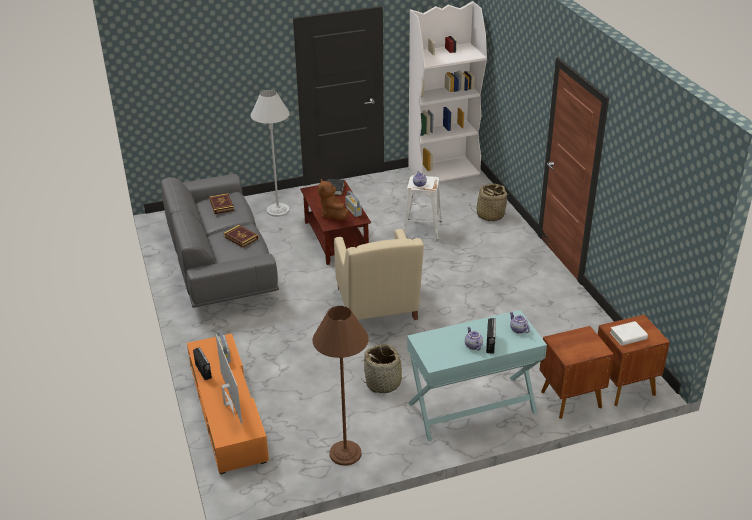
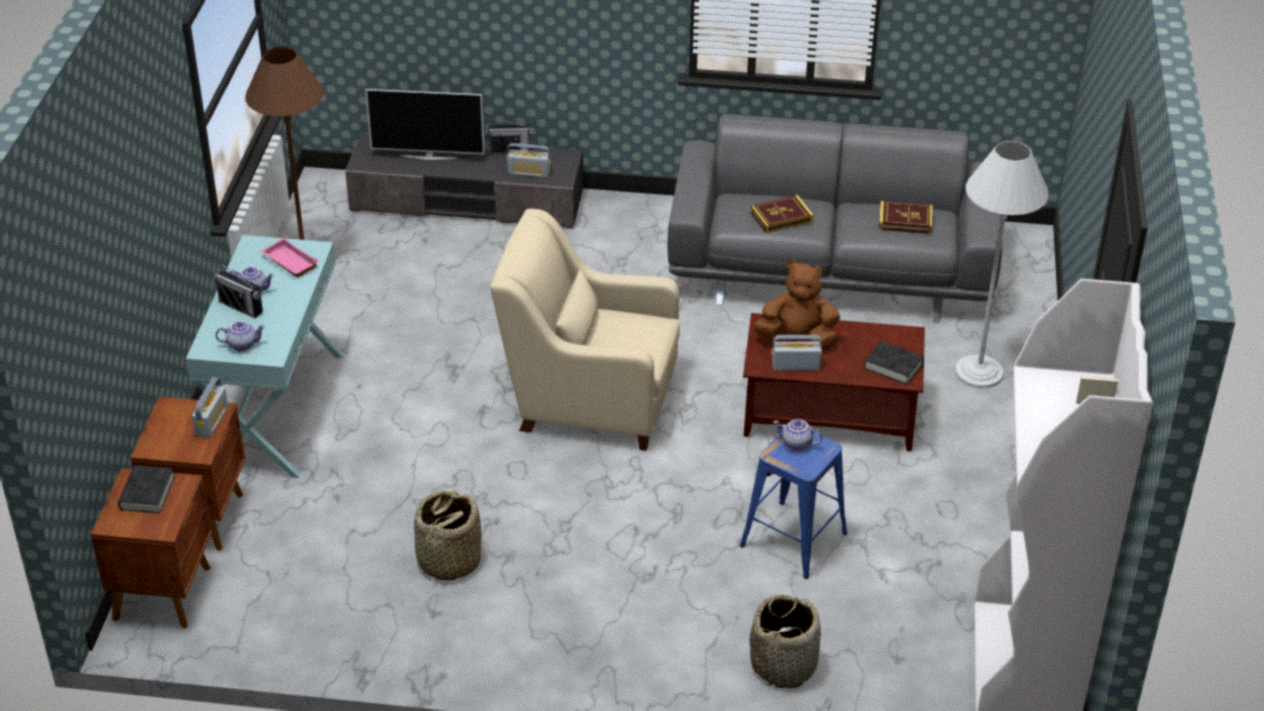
camera: 115 degrees right, 5 degrees up
orange tv stand [187,334,269,474] -> grey tv stand [345,133,583,228]
basket [360,344,411,393] -> basket moved to [414,489,482,580]
white stool [404,175,442,240] -> blue stool [740,432,847,579]
white book [610,321,648,346] -> black book [118,465,175,513]
none -> radio [192,377,228,438]
none -> pink tray [261,238,319,277]

